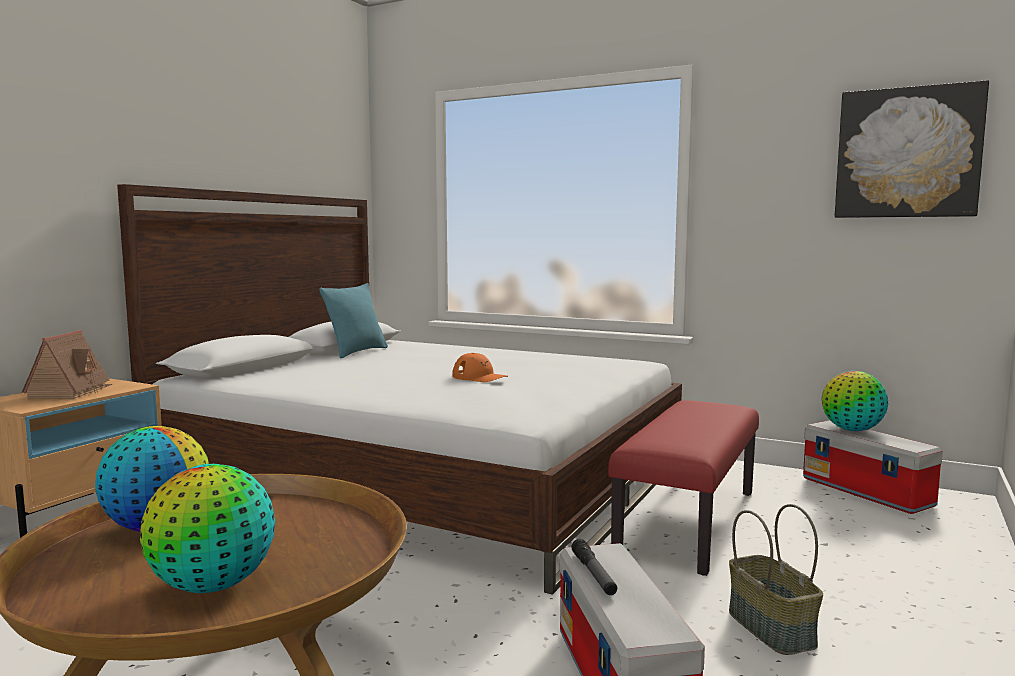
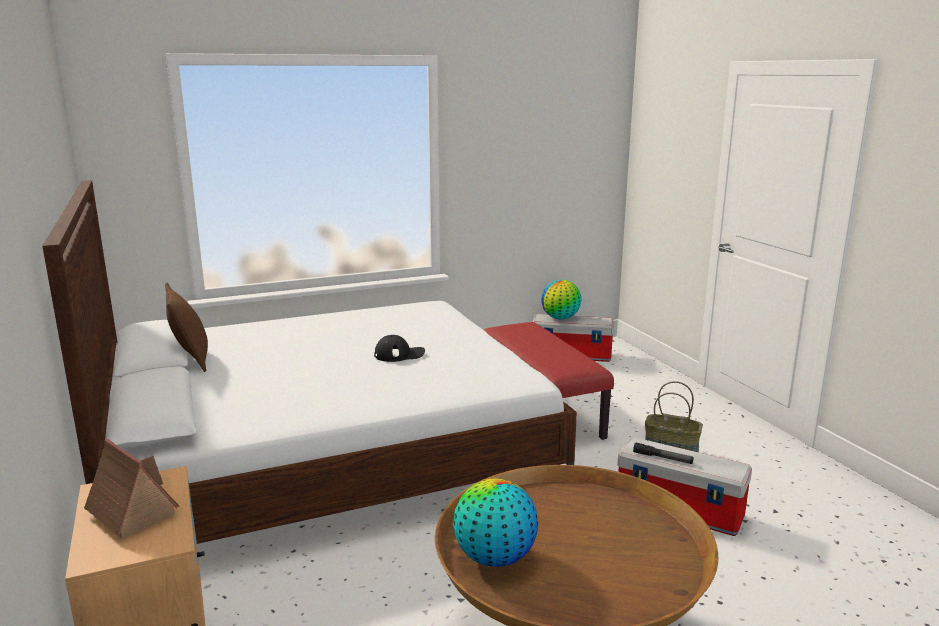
camera: 50 degrees left, 10 degrees up
globe [140,464,275,593] -> none
turquoise pillow [319,283,388,358] -> brown pillow [165,283,208,372]
orange cap [452,353,508,382] -> black cap [374,335,425,362]
picture [835,80,989,218] -> none

